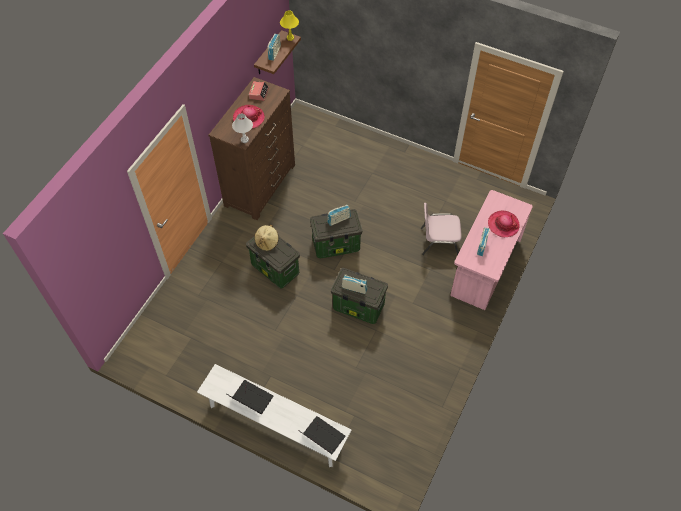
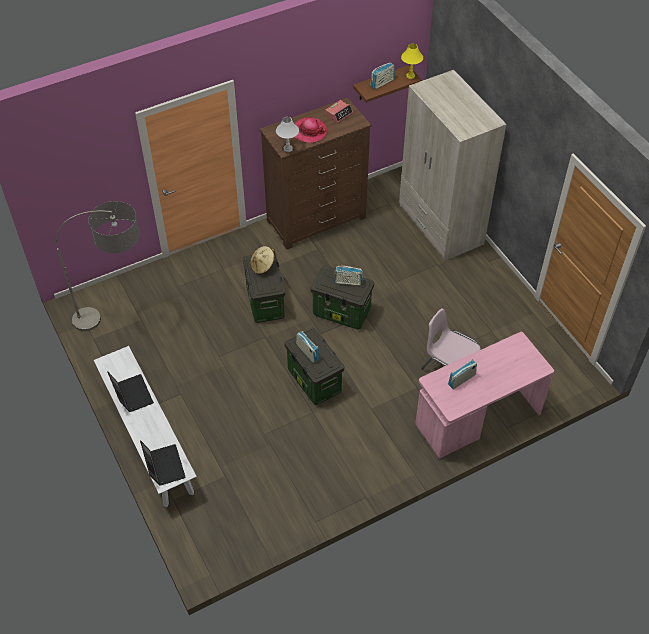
camera: 35 degrees right, 5 degrees down
hat [488,211,520,238] -> none
none -> floor lamp [56,201,140,331]
none -> beige wardrobe [399,70,507,261]

